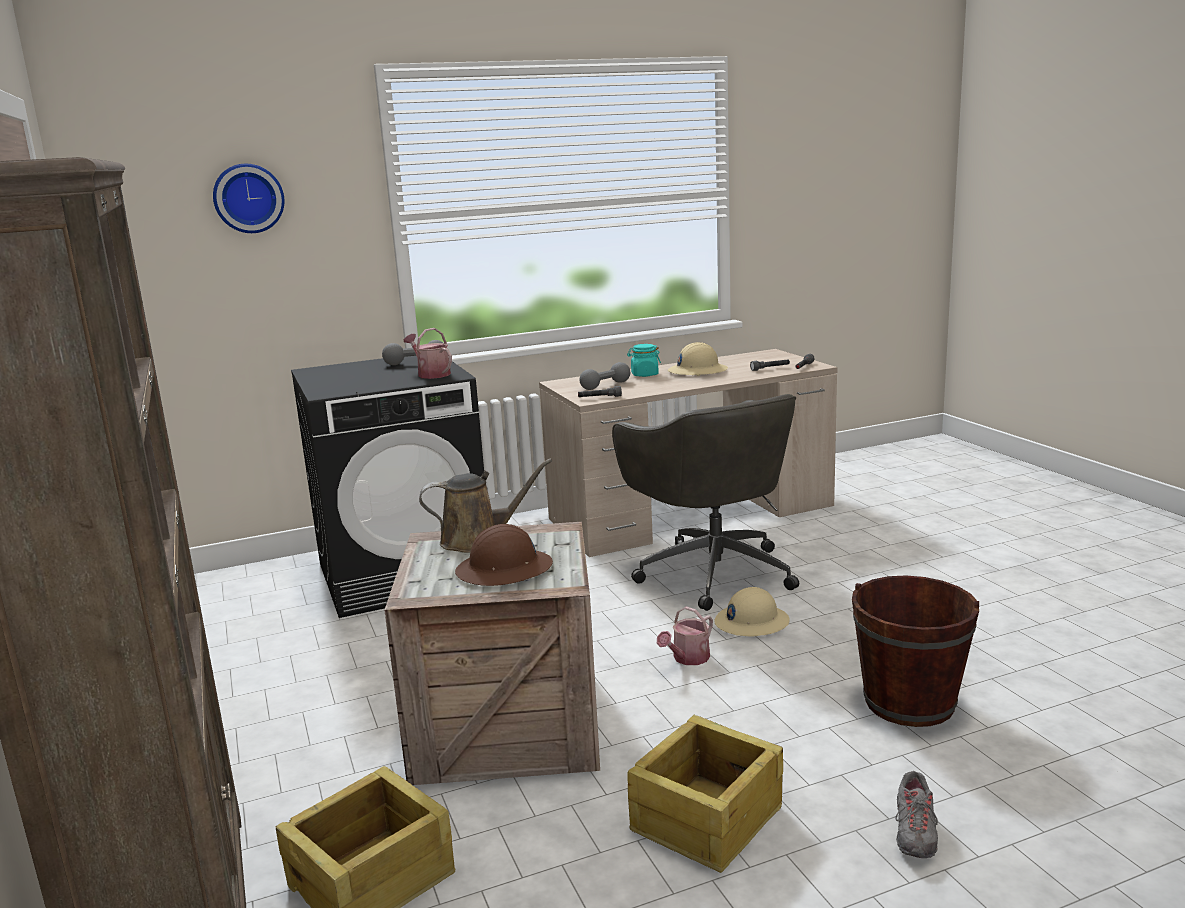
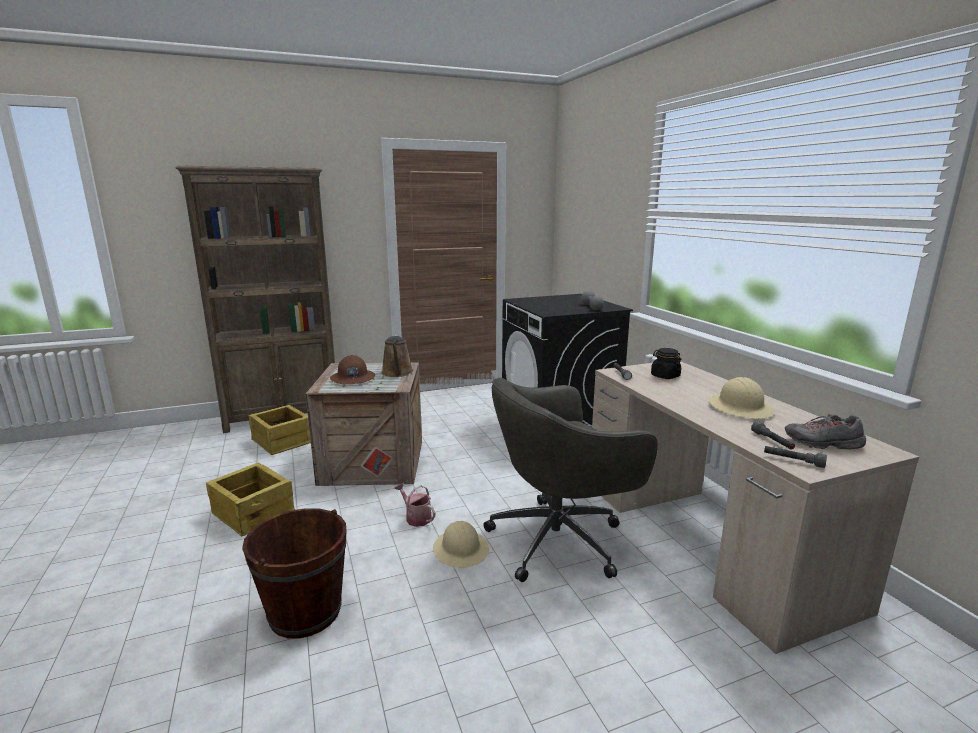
camera: 90 degrees right, 0 degrees up
wall clock [213,164,284,233] -> none
watering can [403,328,452,379] -> none
grey dumbbell [579,362,630,390] -> black jar [651,348,681,379]
turquoise jar [627,344,661,377] -> none
grey shoe [895,771,938,858] -> grey shoe moved to [785,414,866,450]

